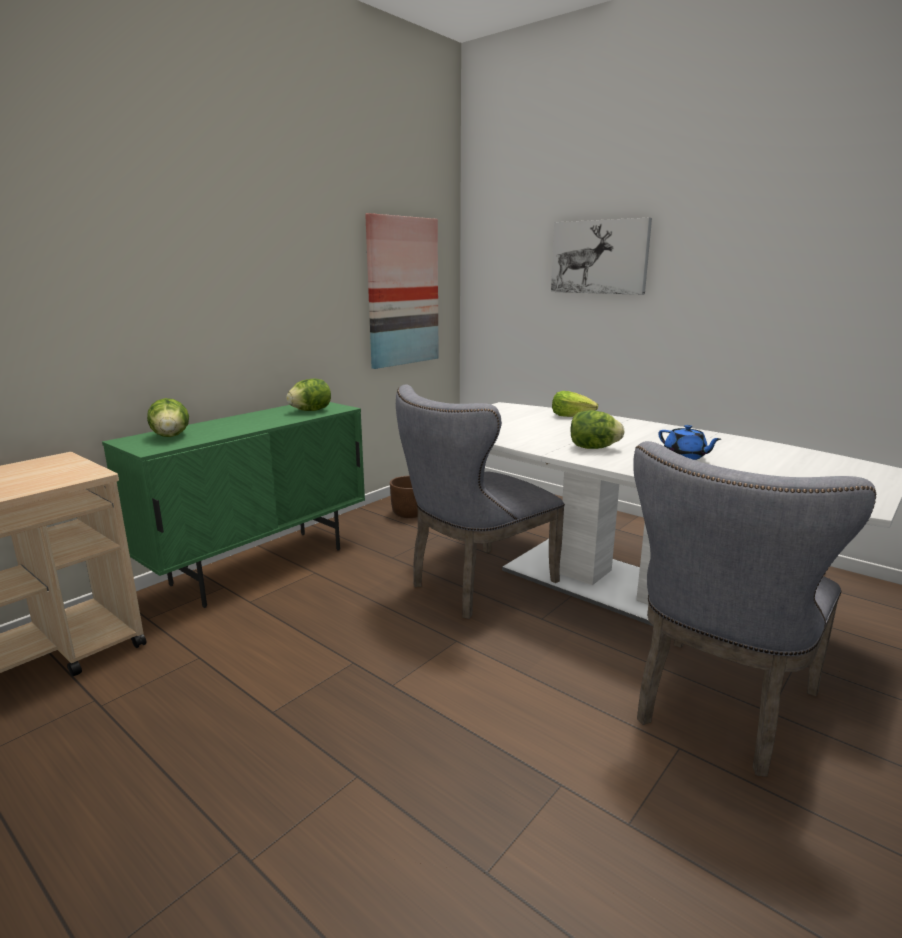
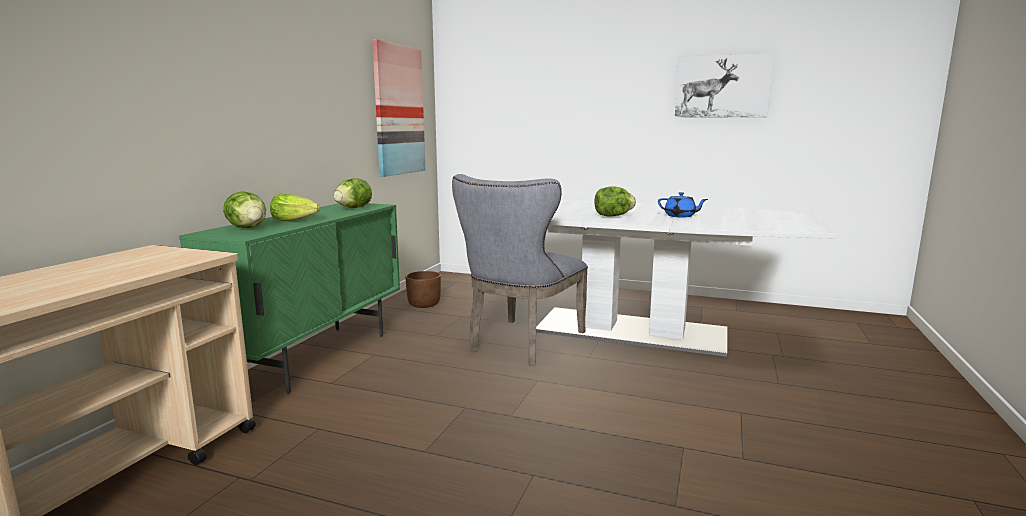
camera: 20 degrees left, 5 degrees down
picture [551,218,652,295] -> picture moved to [675,53,774,118]
lettuce [552,391,598,417] -> lettuce moved to [270,194,320,221]
grey chair [633,441,876,777] -> none

